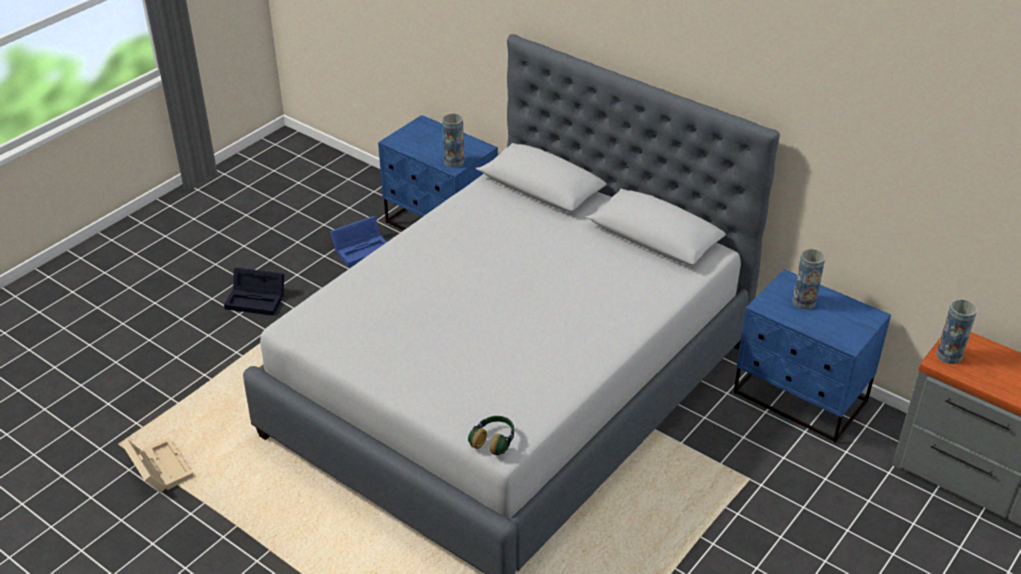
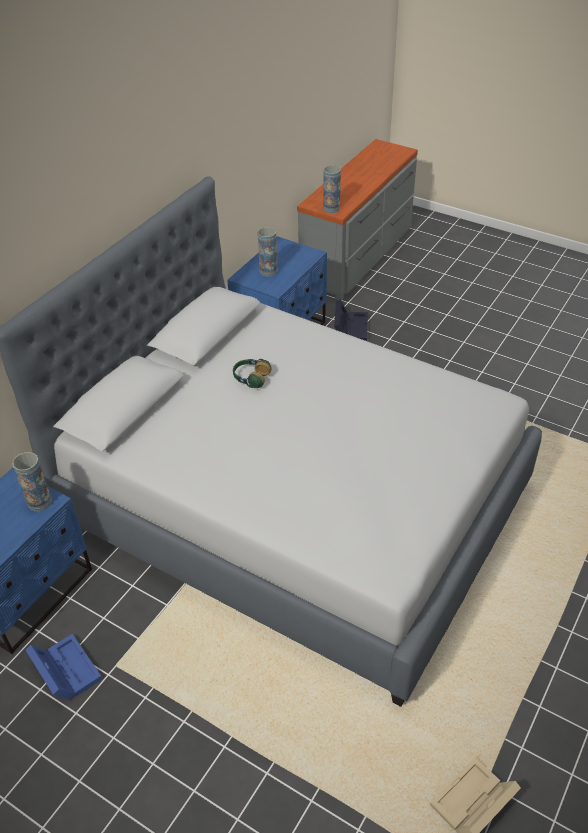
camera: 95 degrees left, 5 degrees up
black storage box [224,268,284,316] -> black storage box moved to [334,299,368,341]
headphones [468,416,514,456] -> headphones moved to [233,359,272,388]

